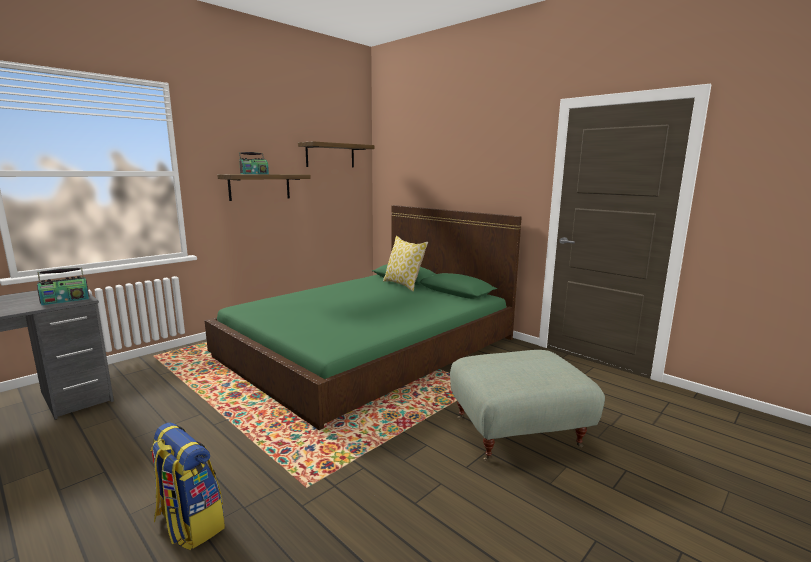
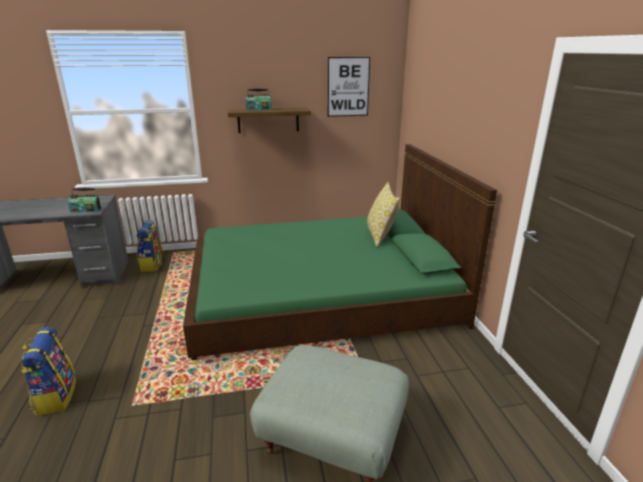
camera: 35 degrees right, 10 degrees up
shelf [298,141,375,168] -> picture [328,57,370,117]
none -> backpack [137,220,165,272]

